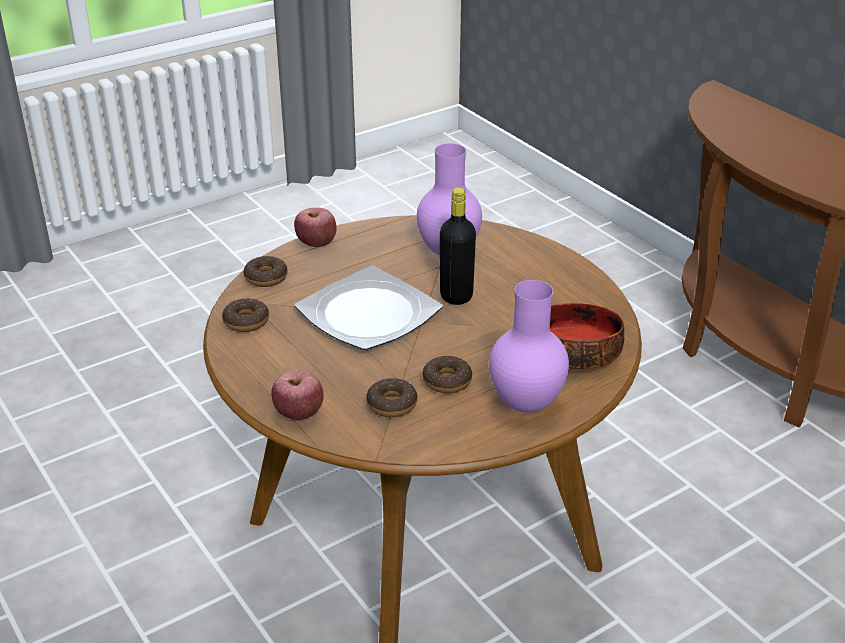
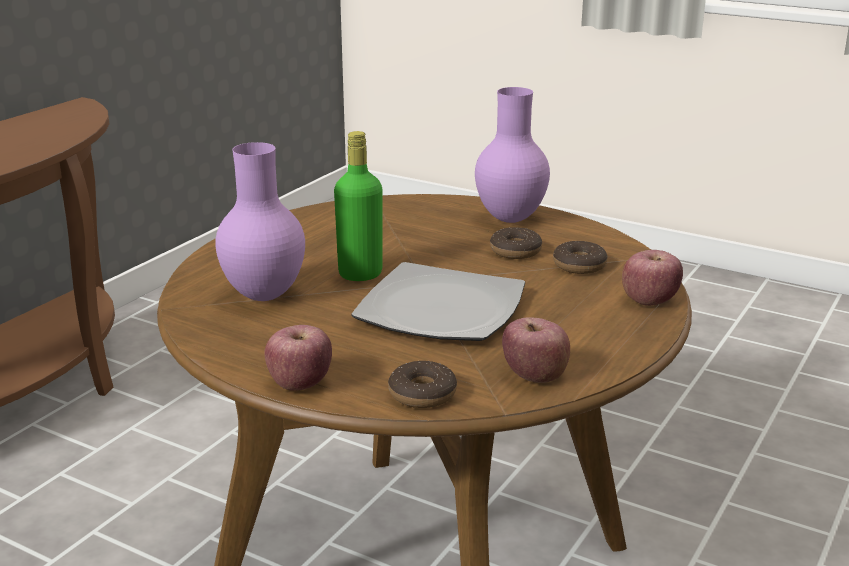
camera: 115 degrees left, 10 degrees down
donut [222,298,269,332] -> apple [502,317,570,383]
black bottle [440,188,476,305] -> green bottle [334,131,383,281]
bowl [550,303,624,370] -> none

